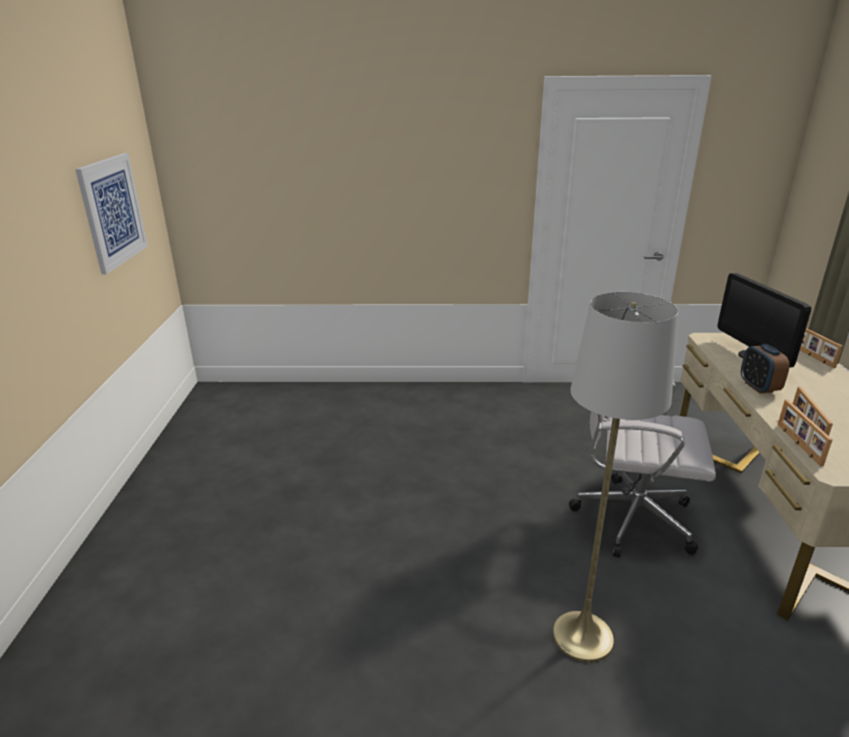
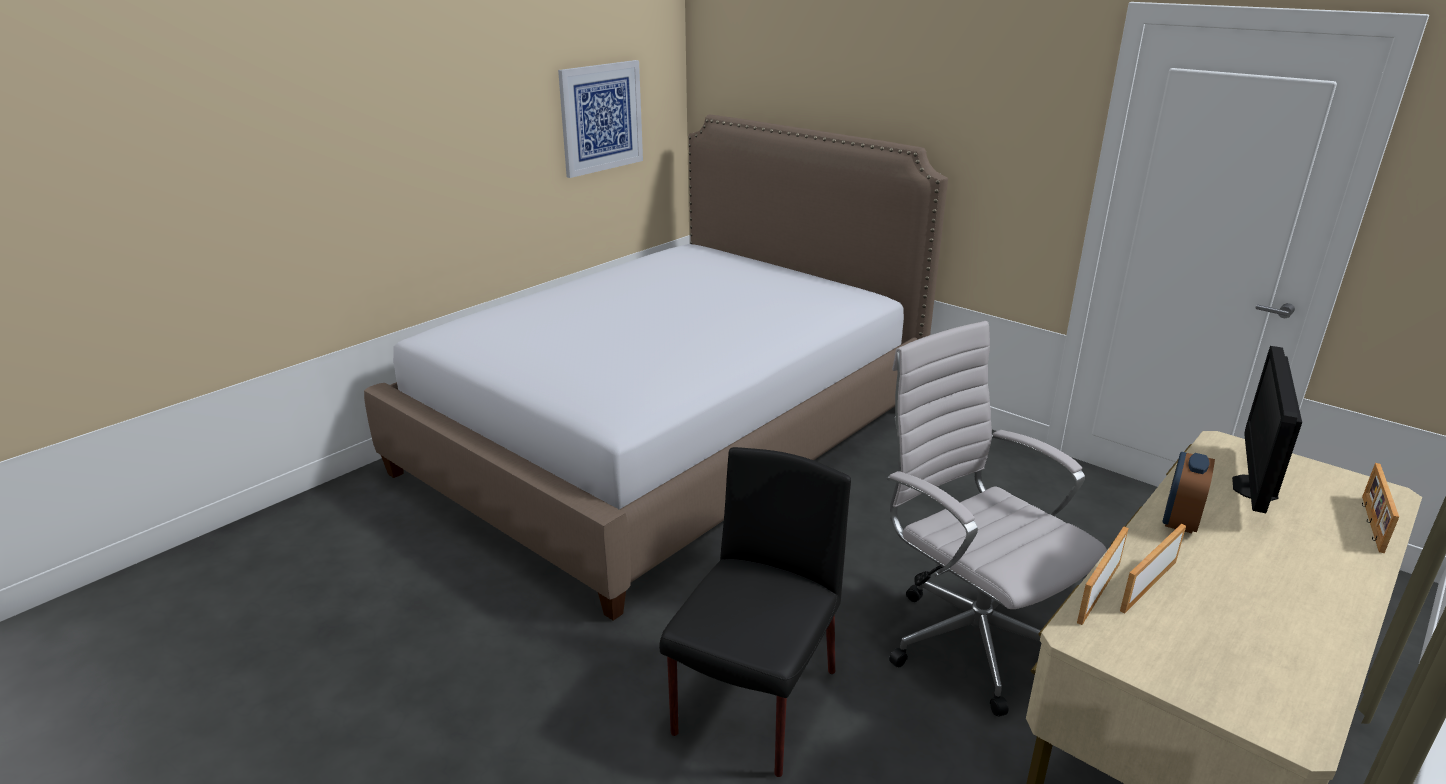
camera: 40 degrees right, 0 degrees up
grey floor lamp [552,292,678,663] -> black chair [659,447,851,777]
none -> bed [364,115,948,621]

